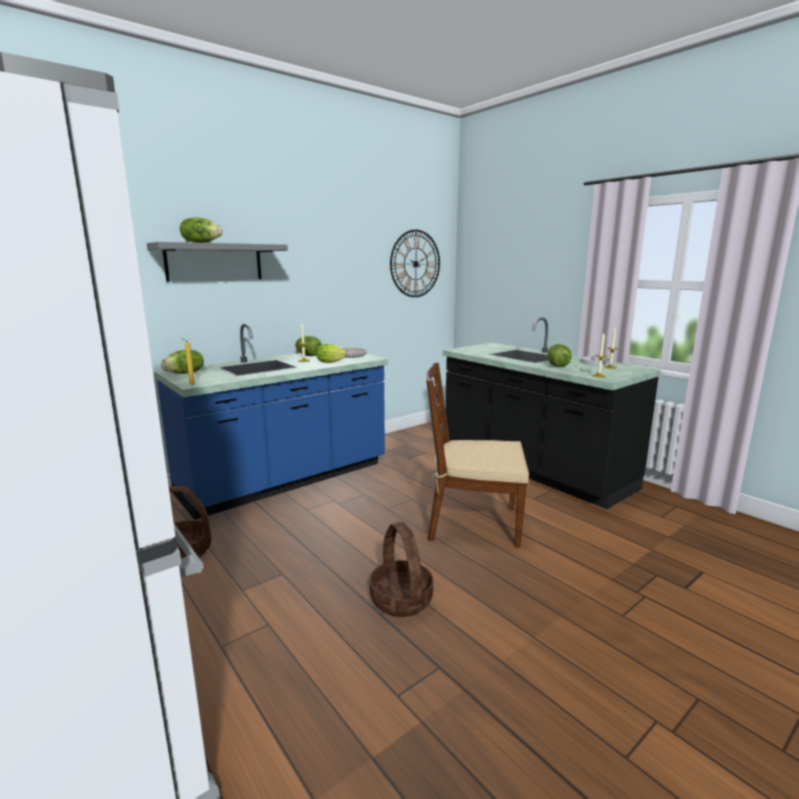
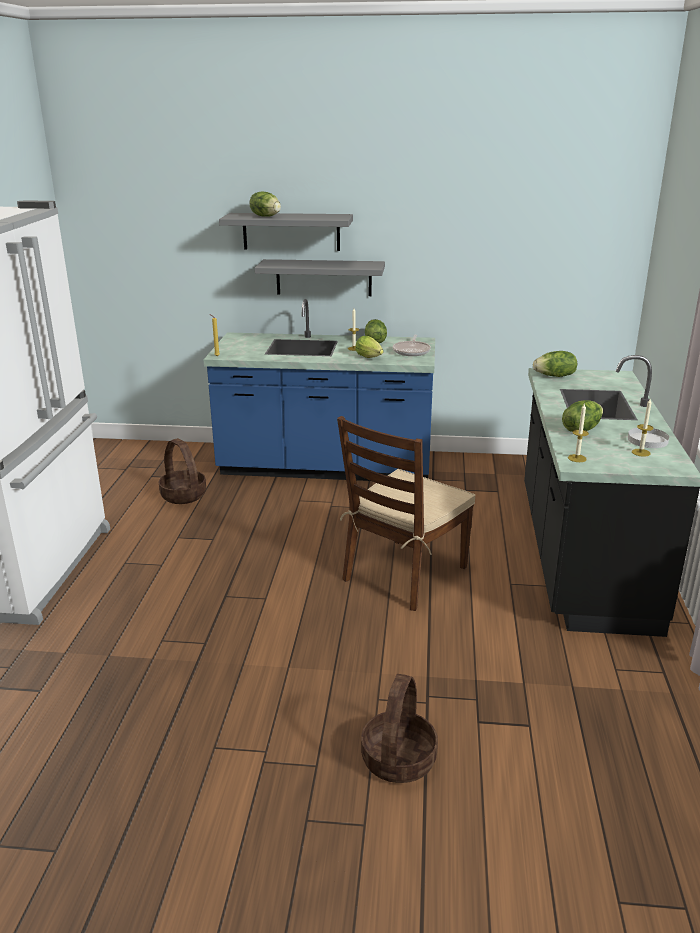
camera: 45 degrees right, 10 degrees up
lettuce [161,350,204,374] -> lettuce moved to [533,351,577,377]
basket [370,522,433,617] -> basket moved to [361,674,438,783]
wall clock [390,230,440,297] -> none
brown chair [426,363,529,548] -> brown chair turned 105 degrees counterclockwise [337,416,476,611]
none -> grey shelf [255,259,385,296]

